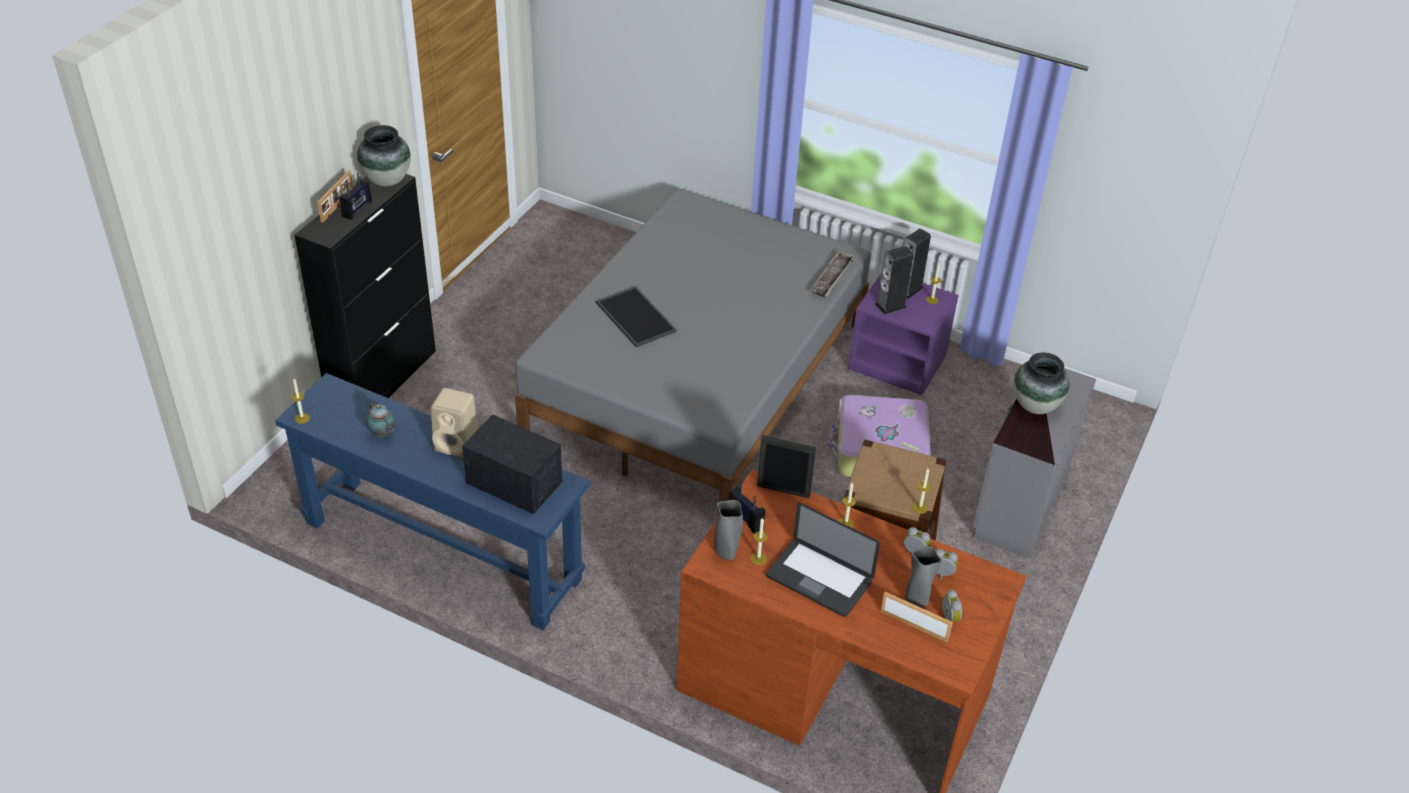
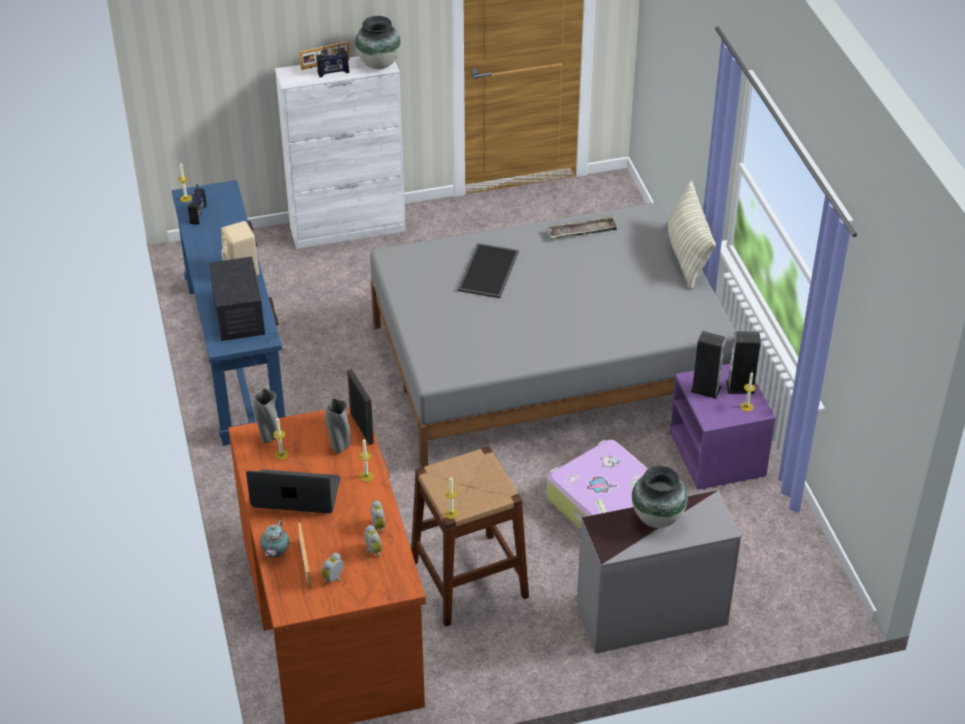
camera: 50 degrees right, 0 degrees up
black cabinet [294,174,436,398] -> white cabinet [275,56,406,249]
teapot [366,402,395,437] -> teapot moved to [260,519,289,558]
radio [729,484,766,534] -> radio moved to [188,184,207,225]
laptop [766,503,880,617] -> laptop turned 105 degrees clockwise [246,469,340,513]
tray [811,250,855,297] -> tray moved to [546,216,619,239]
grey vase [905,546,941,607] -> grey vase moved to [325,398,351,453]
none -> pillow [667,181,716,289]

